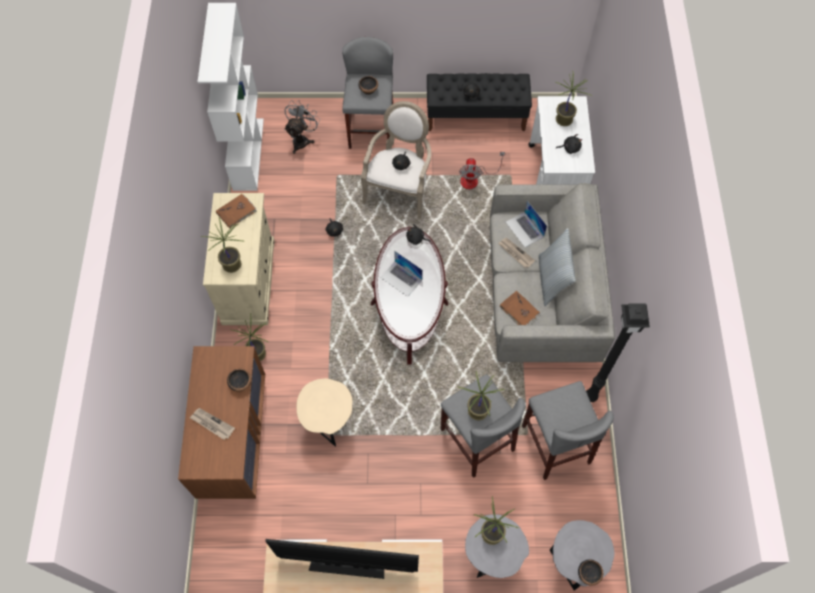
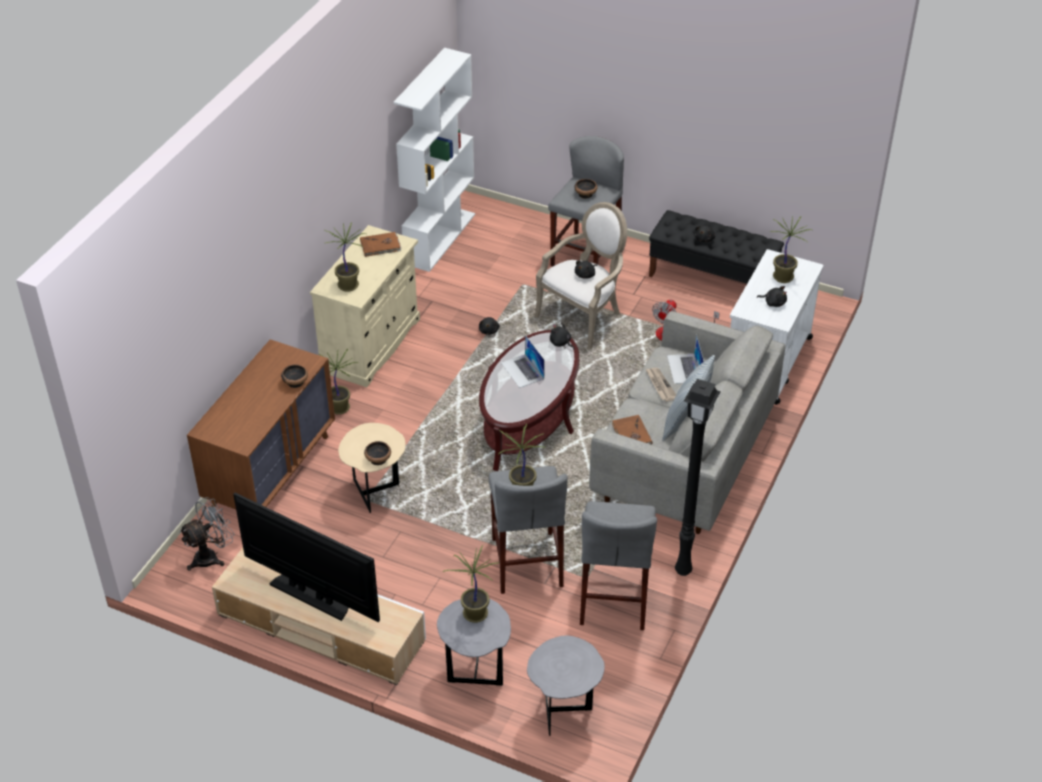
camera: 25 degrees right, 20 degrees down
newspaper [190,408,235,440] -> none
grey fan [284,100,321,154] -> grey fan moved to [179,497,234,571]
bowl [578,559,603,586] -> bowl moved to [364,441,391,465]

